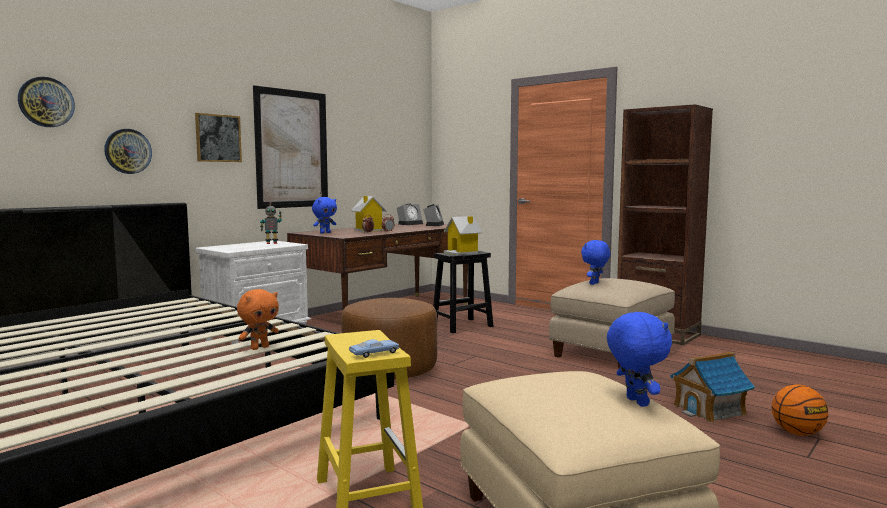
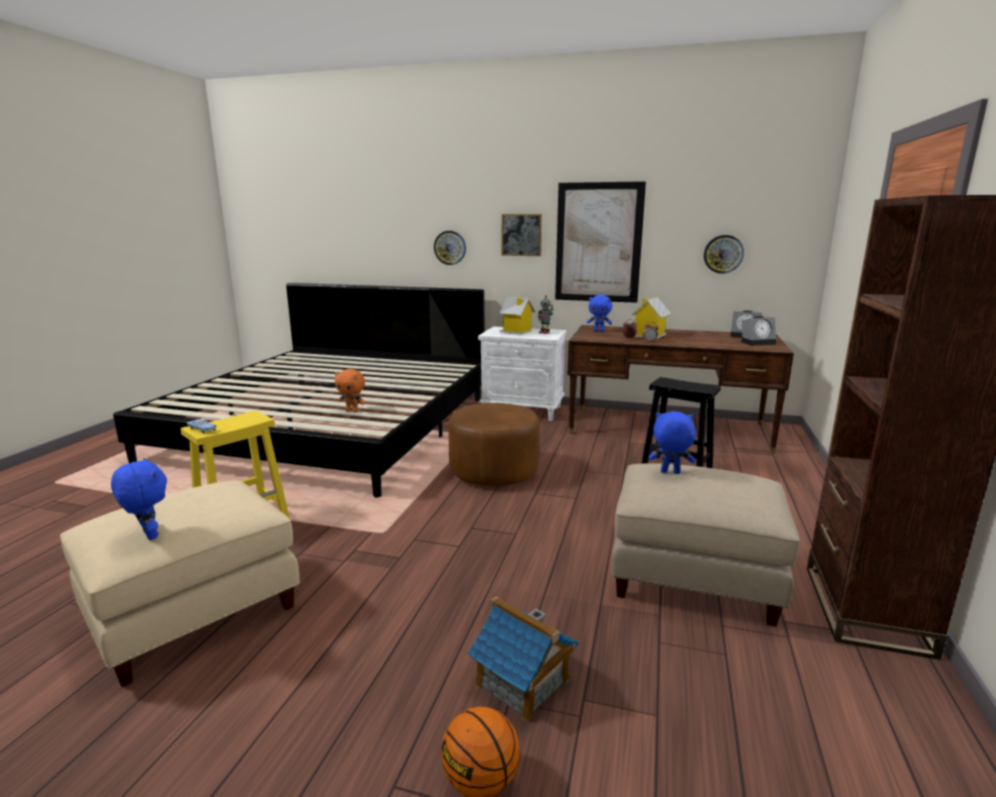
camera: 65 degrees right, 10 degrees up
wall clock [18,77,75,127] -> wall clock moved to [704,235,744,274]
toy house [444,216,482,255] -> toy house moved to [499,297,536,335]
blue plush toy [607,312,672,407] -> blue plush toy turned 90 degrees counterclockwise [111,458,167,540]

